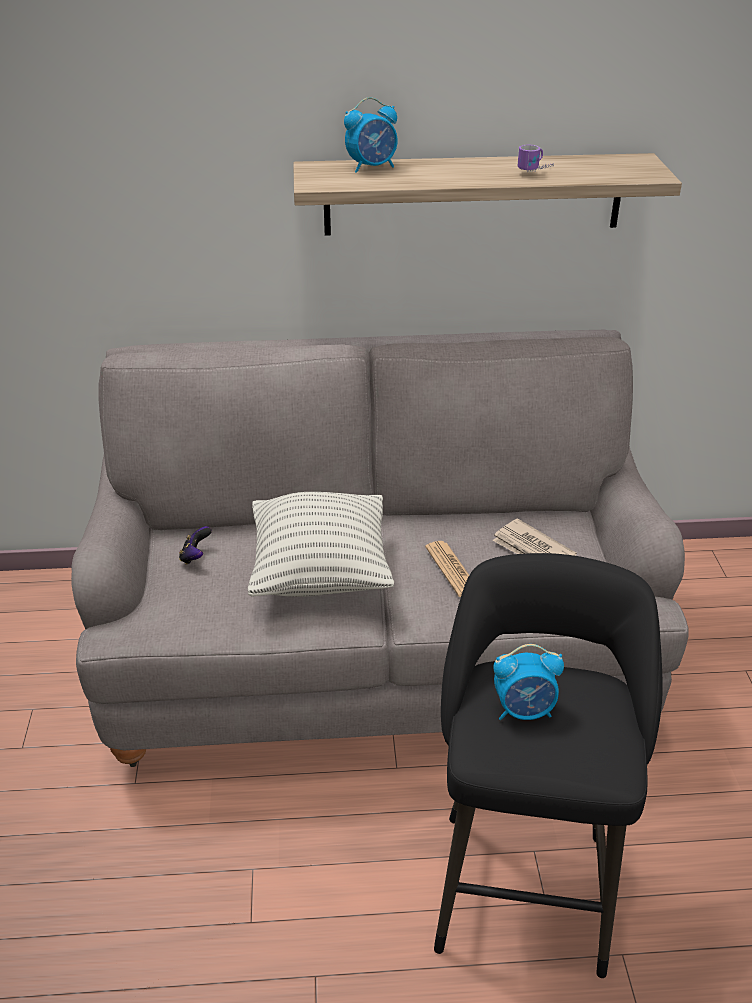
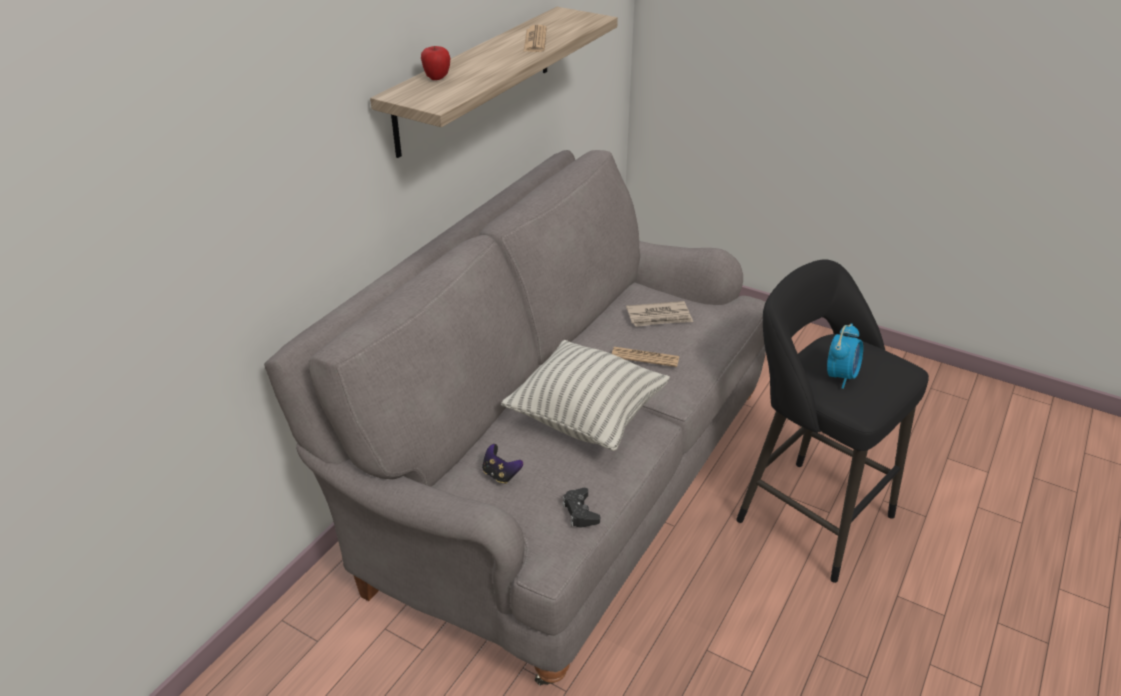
camera: 55 degrees left, 0 degrees up
alarm clock [344,97,398,173] -> apple [421,46,450,80]
mug [518,145,554,173] -> newspaper [523,25,547,52]
none -> black game controller [562,488,600,527]

